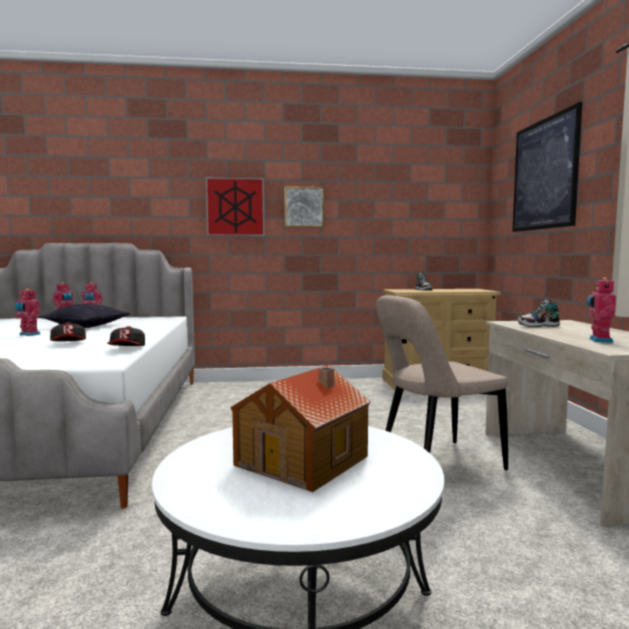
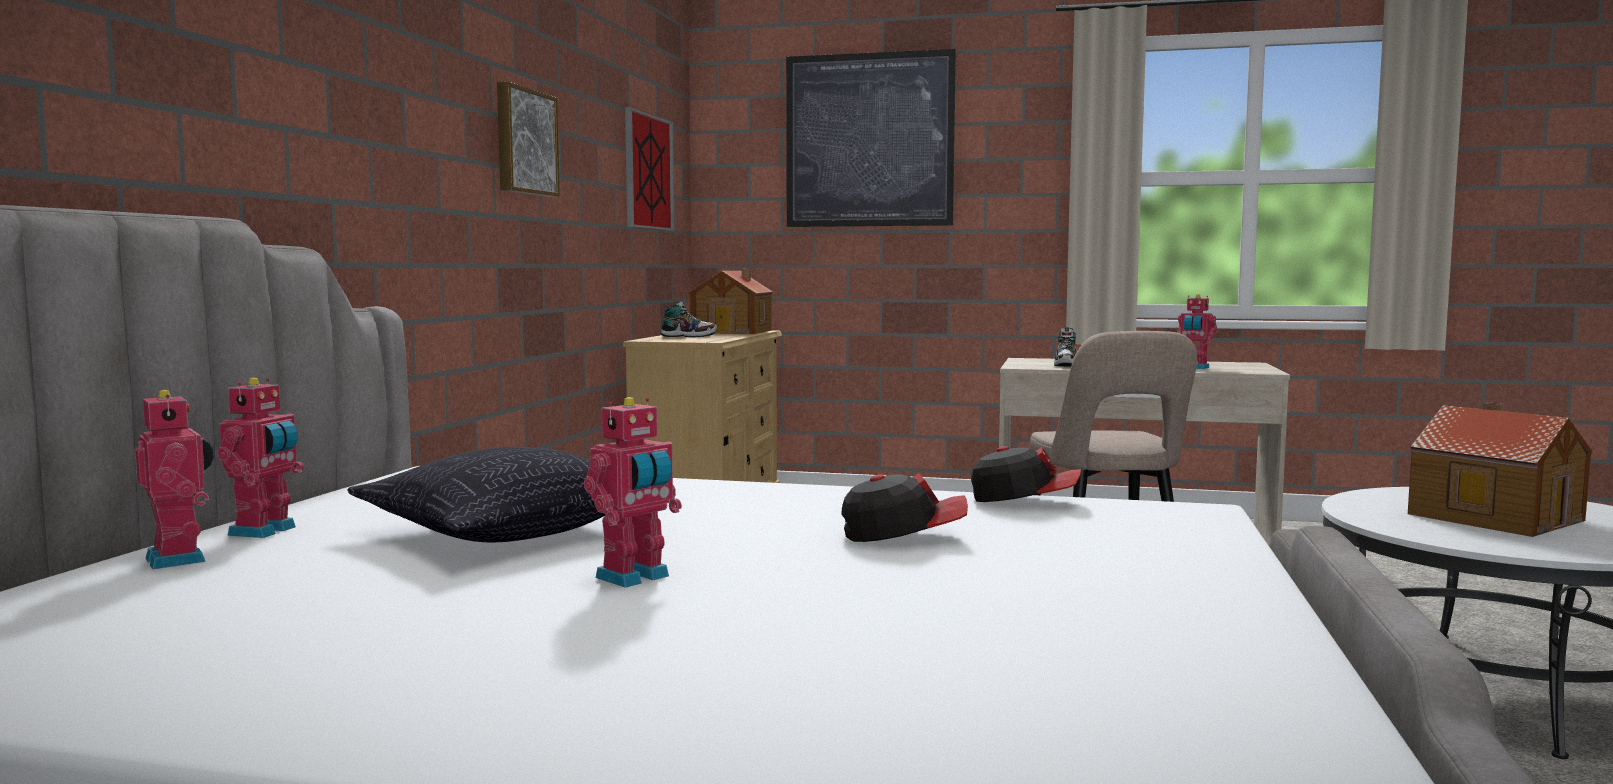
camera: 70 degrees left, 0 degrees up
picture [206,177,264,236] -> picture moved to [625,107,675,231]
none -> toy house [688,268,773,334]

